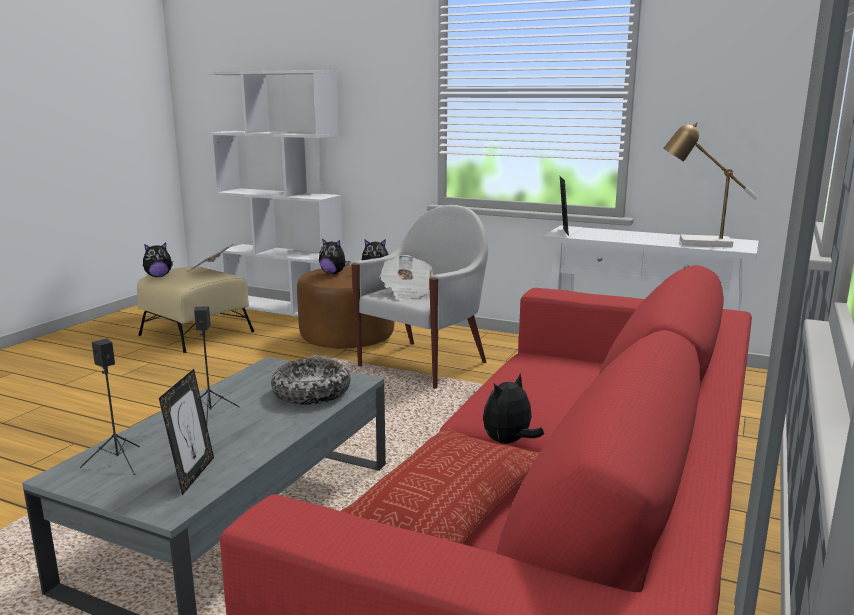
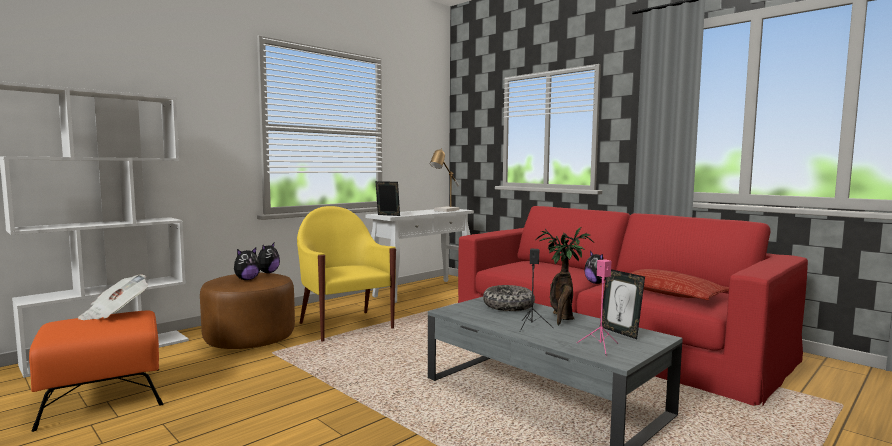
camera: 70 degrees left, 10 degrees down
black speaker [80,338,140,475] -> pink speaker [577,259,619,356]
beige ottoman [137,266,254,353] -> orange ottoman [29,311,163,432]
plush toy [143,242,173,277] -> none
picture frame [159,369,214,495] -> picture frame turned 150 degrees counterclockwise [600,269,645,339]
white armchair [351,205,488,388] -> yellow armchair [297,206,396,342]
newspaper [379,255,433,300] -> none
none -> potted plant [535,227,594,325]

